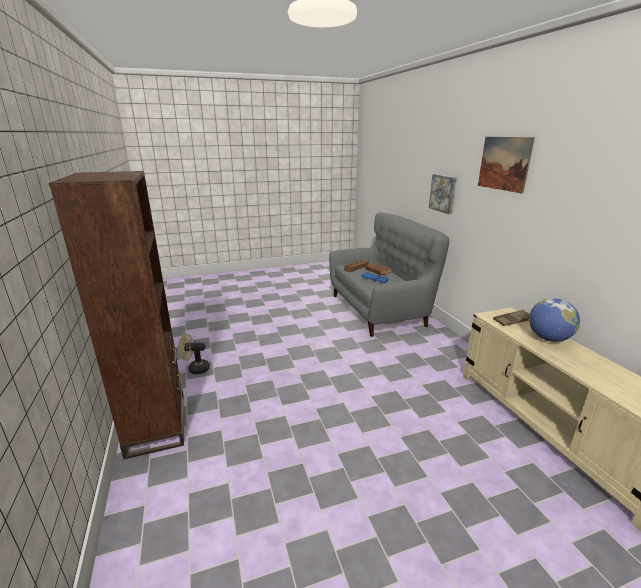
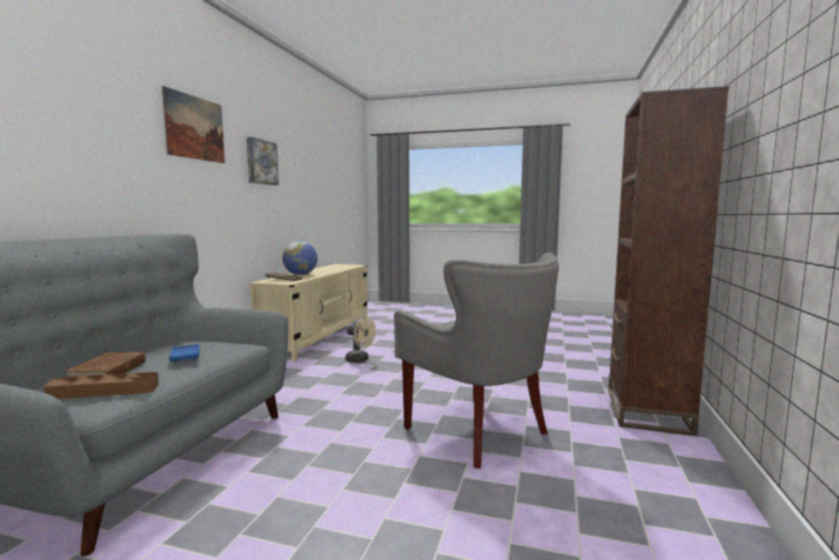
camera: 145 degrees left, 15 degrees down
beige fan [178,333,210,374] -> beige fan moved to [345,318,376,363]
picture [429,174,457,214] -> picture moved to [247,137,279,185]
none -> grey armchair [394,253,559,469]

